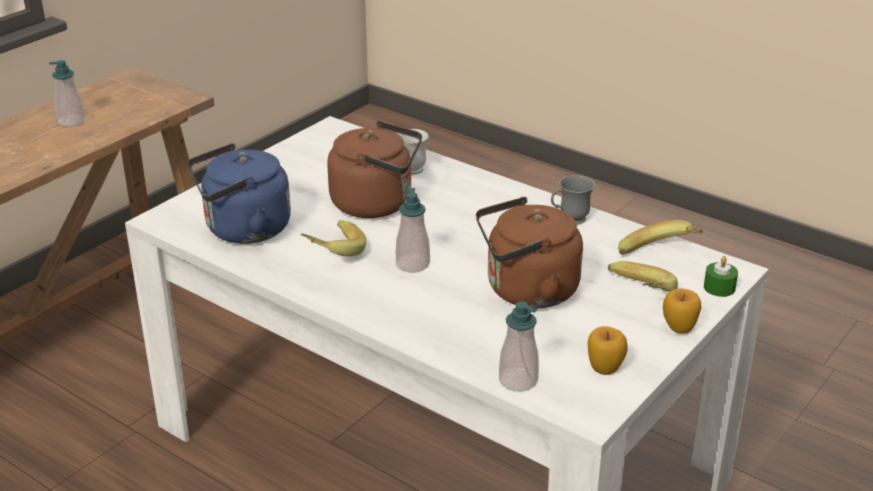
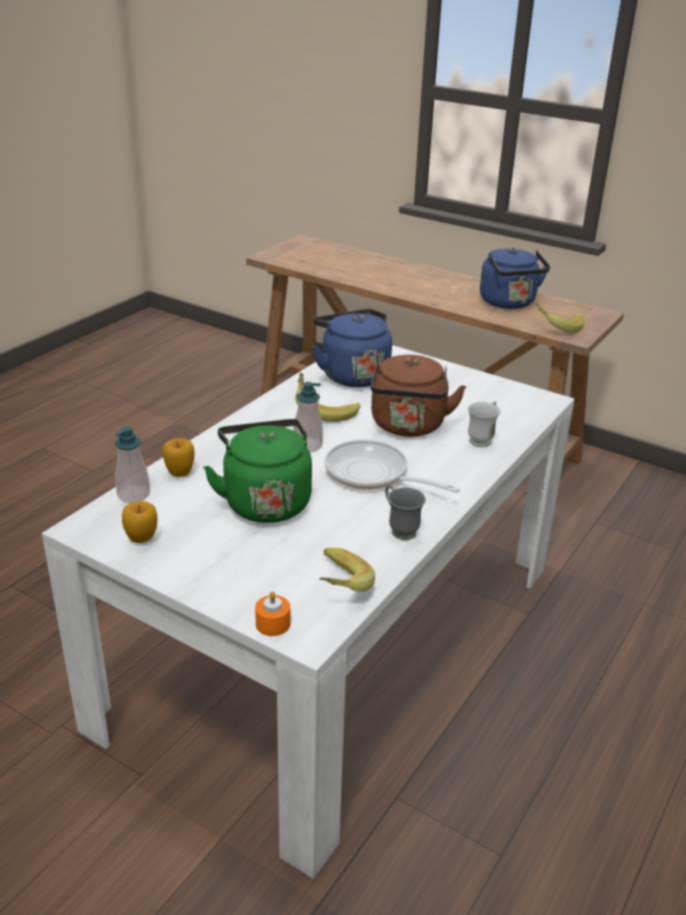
camera: 85 degrees right, 0 degrees up
soap dispenser [49,60,85,127] -> blue kettle [480,248,550,309]
brown kettle [476,197,583,308] -> green kettle [203,419,312,523]
banana [608,261,678,291] -> banana moved to [535,303,584,332]
apple [663,288,701,334] -> apple moved to [163,438,195,477]
green candle [704,256,738,297] -> orange candle [255,591,290,636]
none -> frying pan [324,440,460,493]

